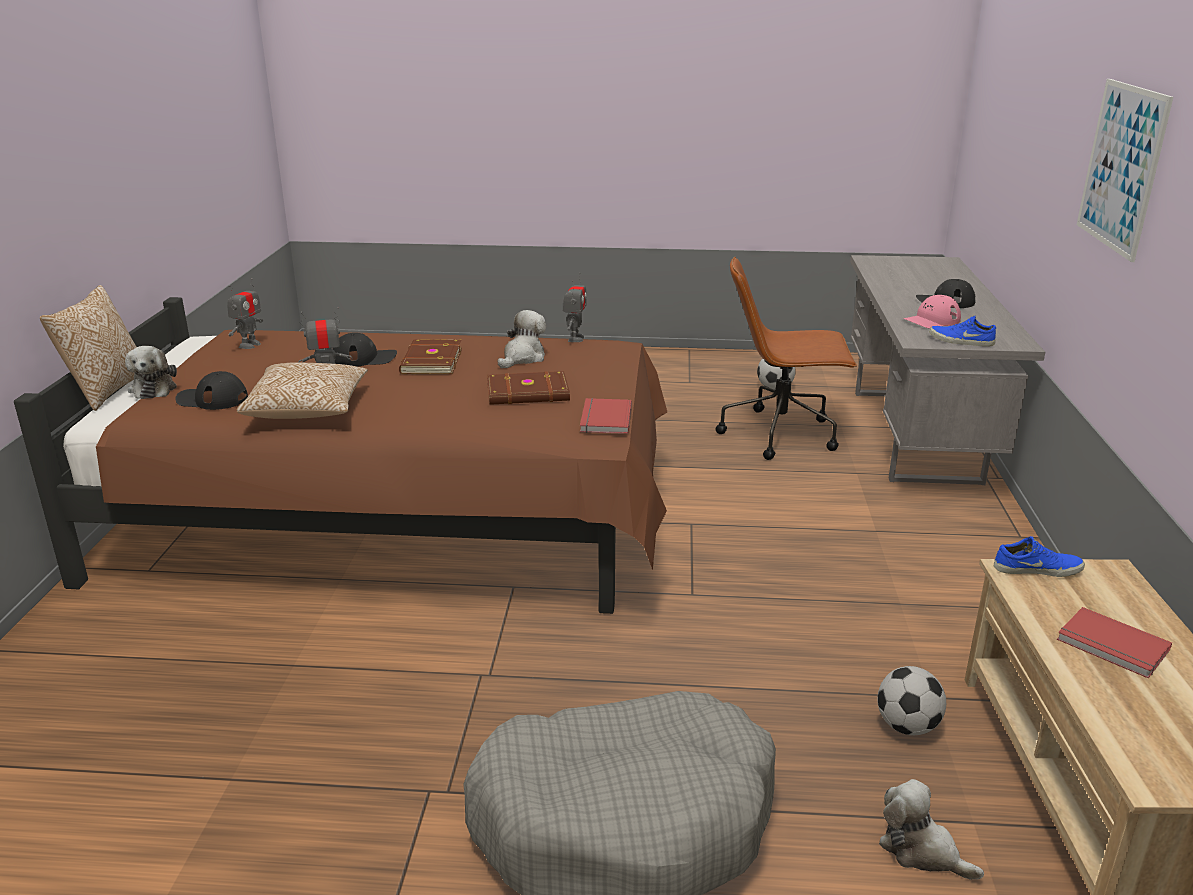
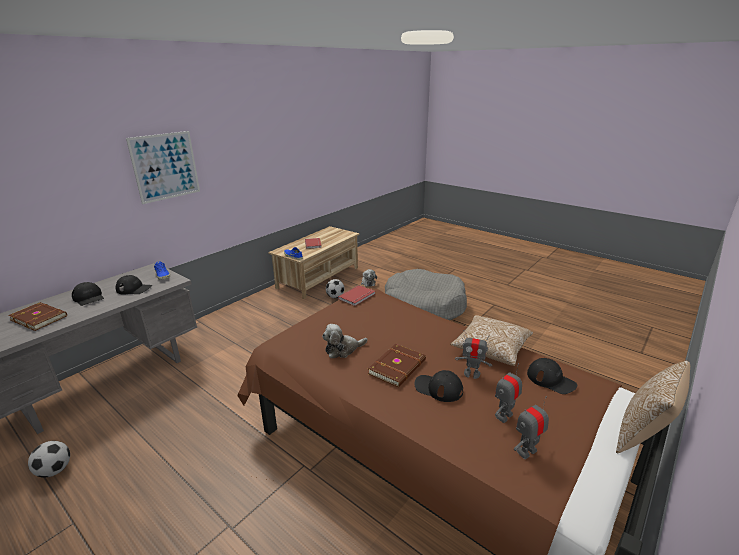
camera: 145 degrees left, 0 degrees up
plush toy [125,346,177,399] -> none
brown book [487,371,570,405] -> brown book moved to [8,302,67,331]
toy robot [563,273,587,342] -> toy robot moved to [495,363,522,423]
brown office chair [716,257,857,460] -> none
pink cap [903,295,961,328] -> black cap [116,275,152,294]

